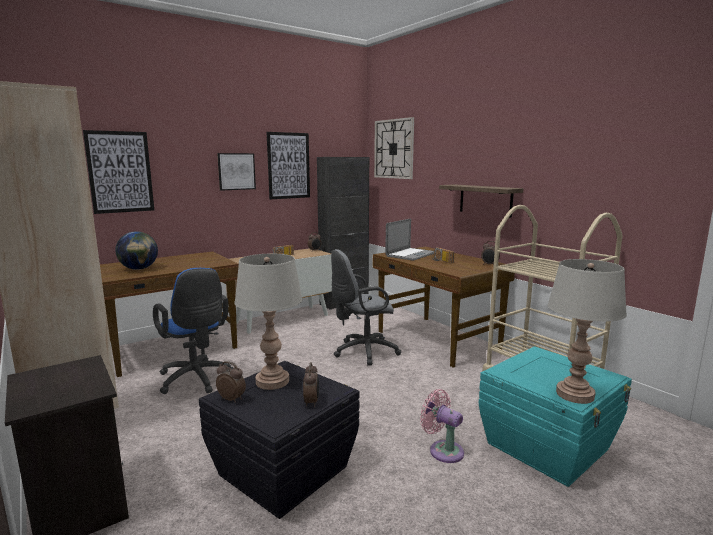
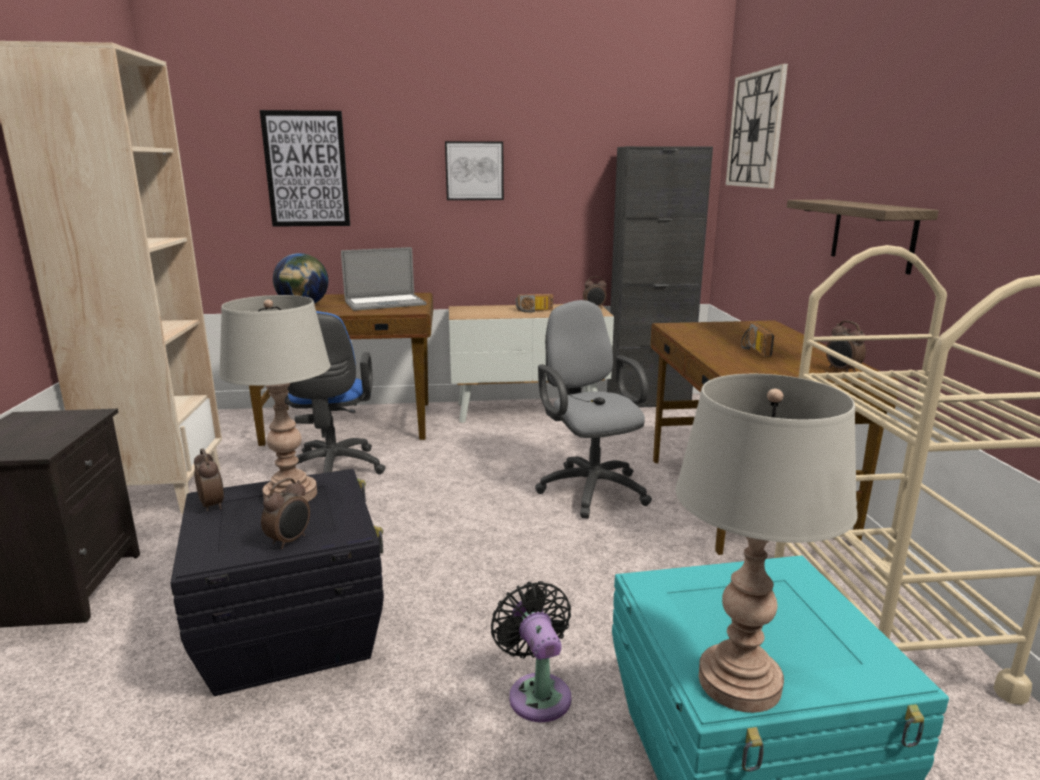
camera: 30 degrees right, 5 degrees up
picture [267,132,310,199] -> none
grey office chair [331,249,401,365] -> grey office chair turned 60 degrees clockwise [535,300,652,518]
laptop [385,218,434,261] -> laptop moved to [341,247,426,311]
pink fan [420,389,464,463] -> black fan [491,581,571,722]

